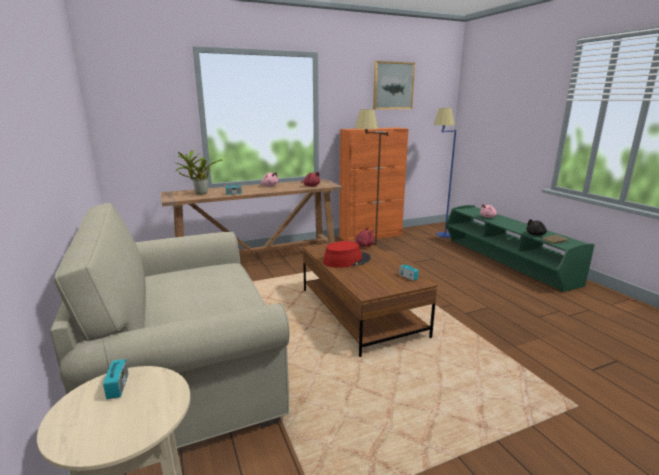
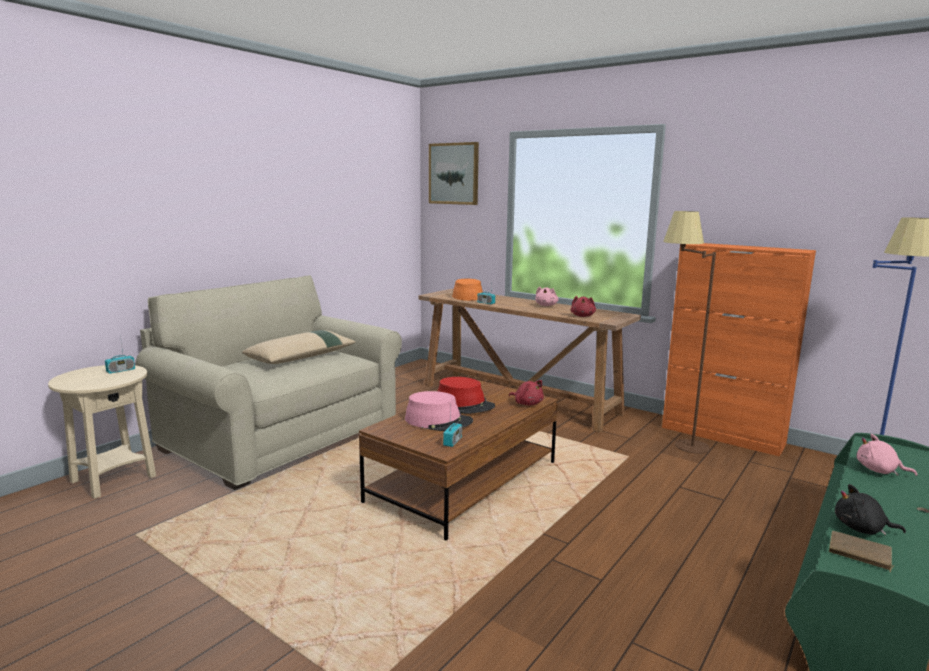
camera: 60 degrees right, 5 degrees down
potted plant [175,150,223,194] -> orange hat [452,279,483,301]
picture [373,61,415,110] -> picture moved to [429,142,479,205]
none -> beige pillow [242,330,356,364]
none -> pink hat [405,391,473,431]

